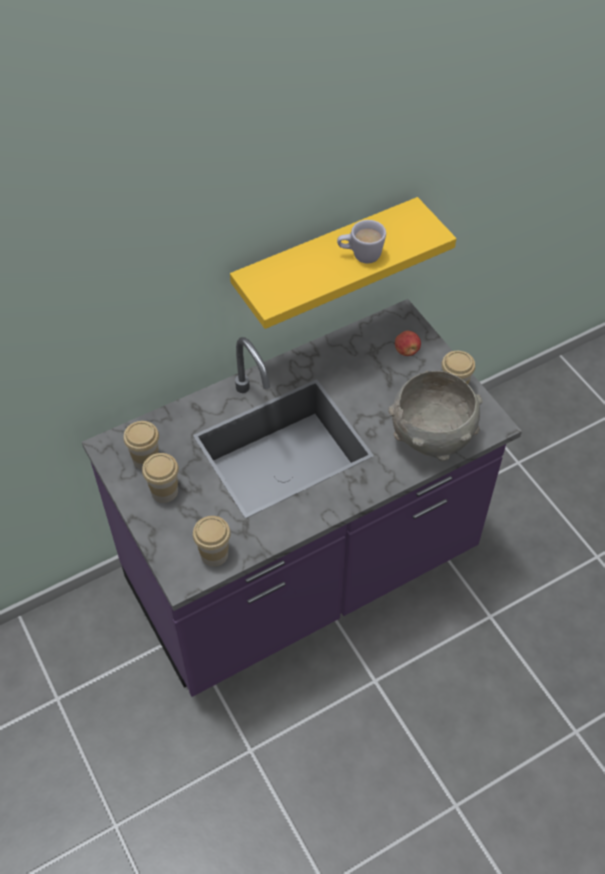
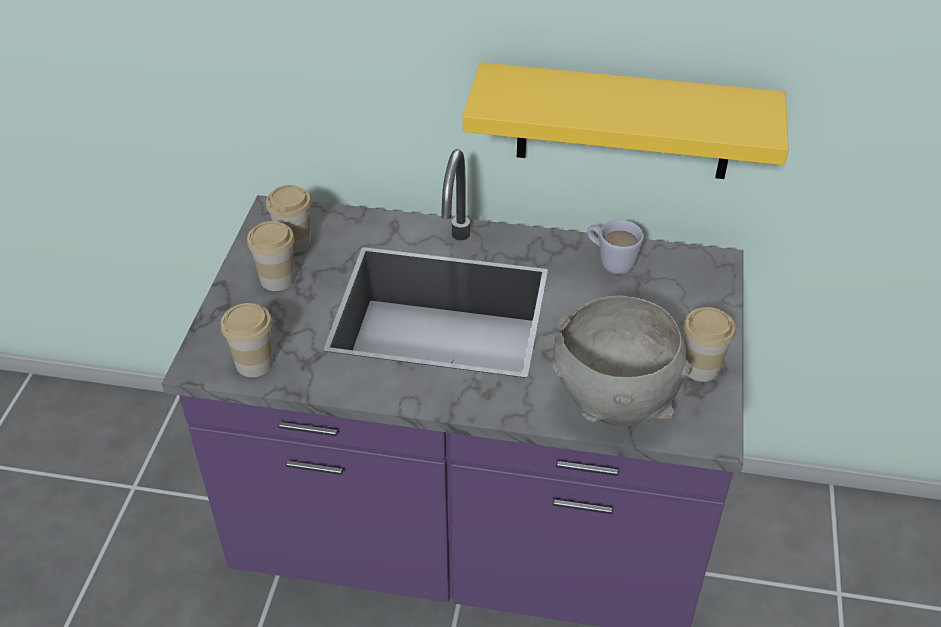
camera: 40 degrees right, 10 degrees down
white mug [337,220,386,264] -> white mug moved to [587,220,644,274]
apple [395,331,421,356] -> none

